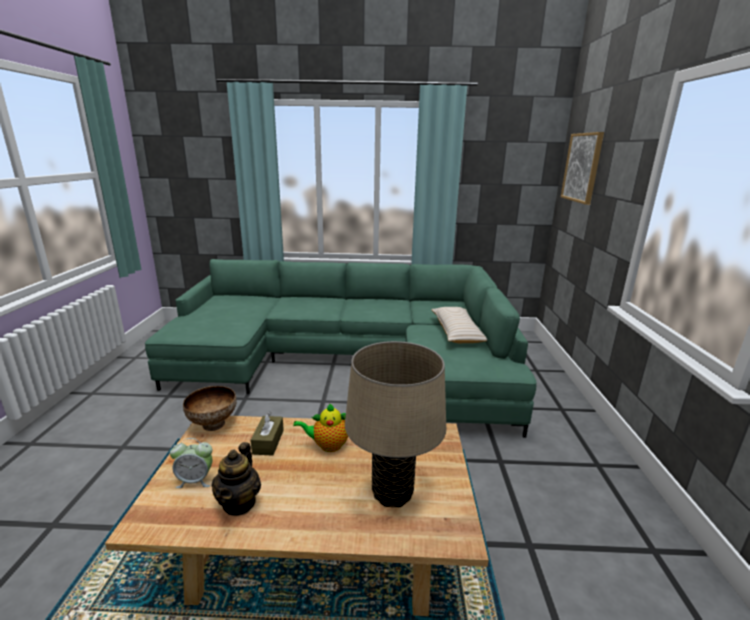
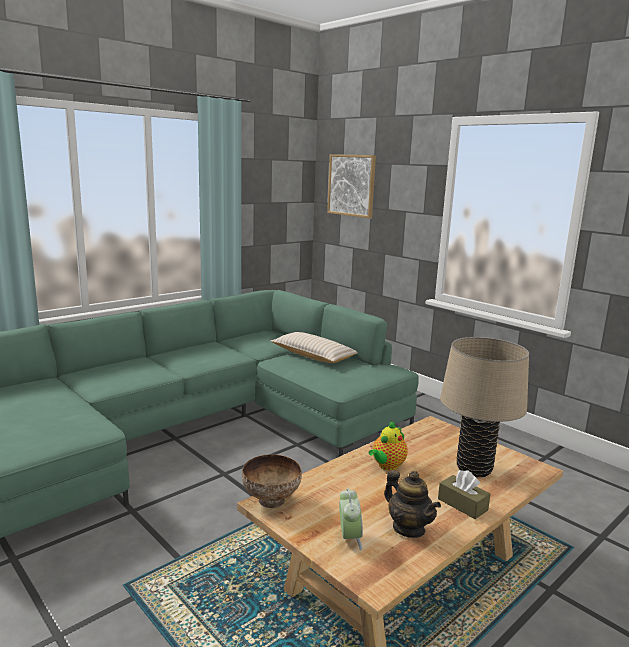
camera: 45 degrees left, 5 degrees down
alarm clock [170,438,212,488] -> alarm clock turned 45 degrees counterclockwise [339,488,363,550]
brown tissue box [250,412,284,456] -> brown tissue box moved to [438,470,491,519]

